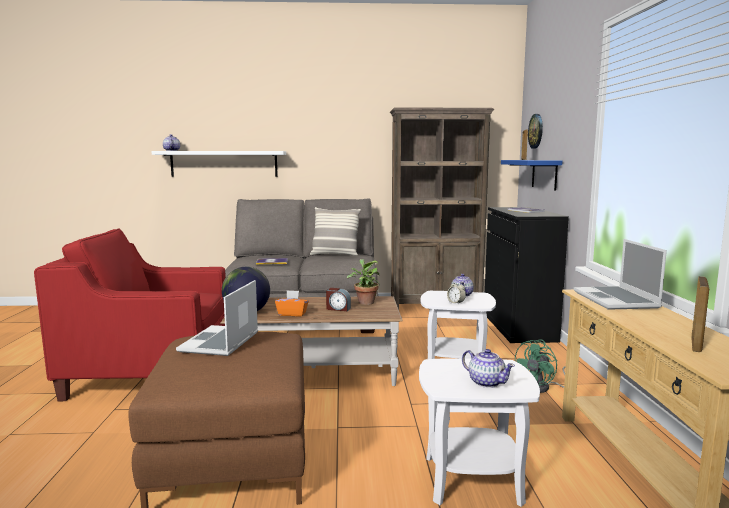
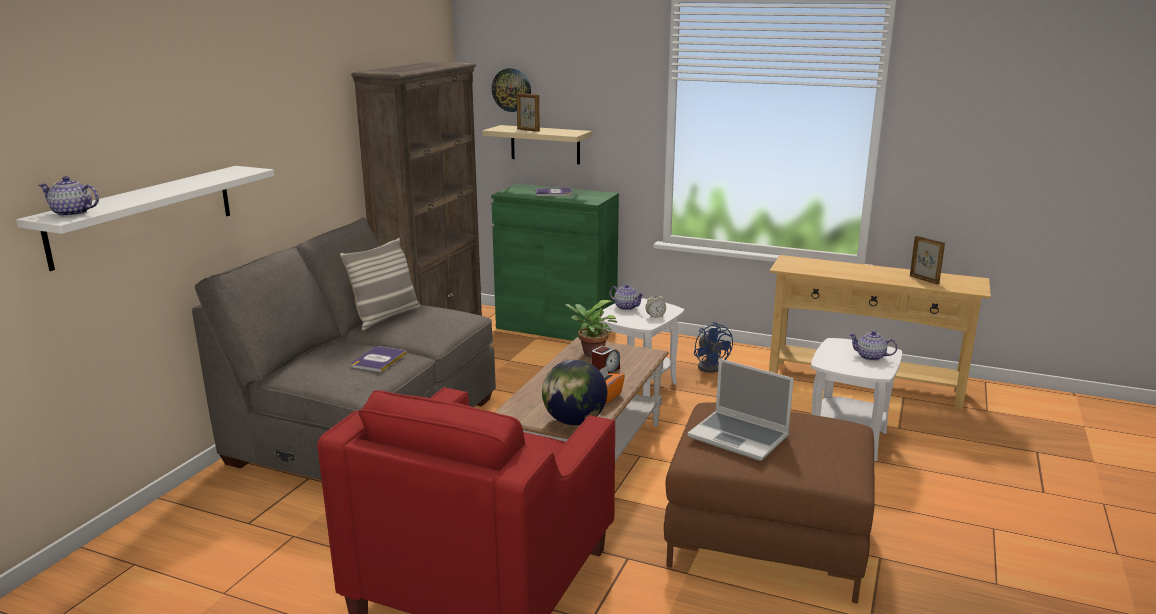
camera: 65 degrees left, 10 degrees up
teapot [462,349,515,388] -> teapot turned 135 degrees counterclockwise [849,331,898,361]
black cabinet [485,207,569,343] -> green cabinet [491,184,619,341]
blue shelf [501,160,562,191] -> beige shelf [482,125,592,164]
green fan [515,339,566,393] -> blue fan [694,322,733,373]
laptop [574,239,667,310] -> none

